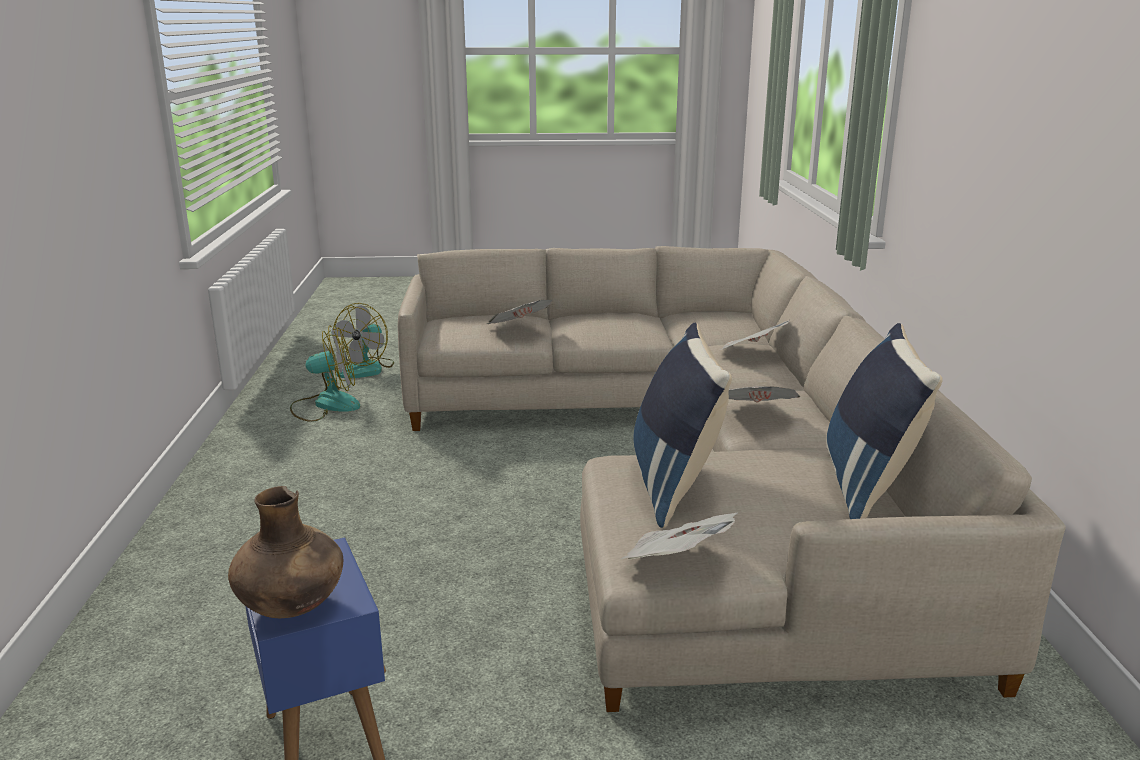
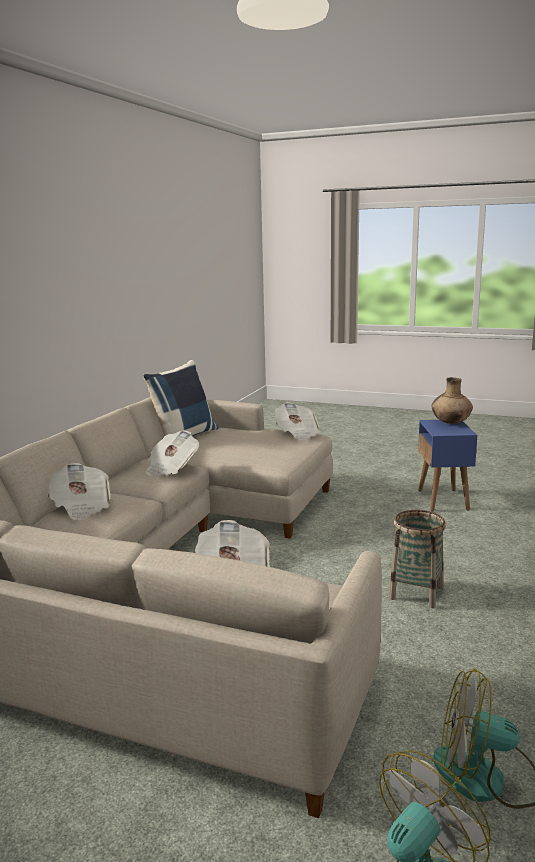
camera: 155 degrees left, 5 degrees down
blue pillow [633,323,732,528] -> none
none -> basket [389,510,446,608]

